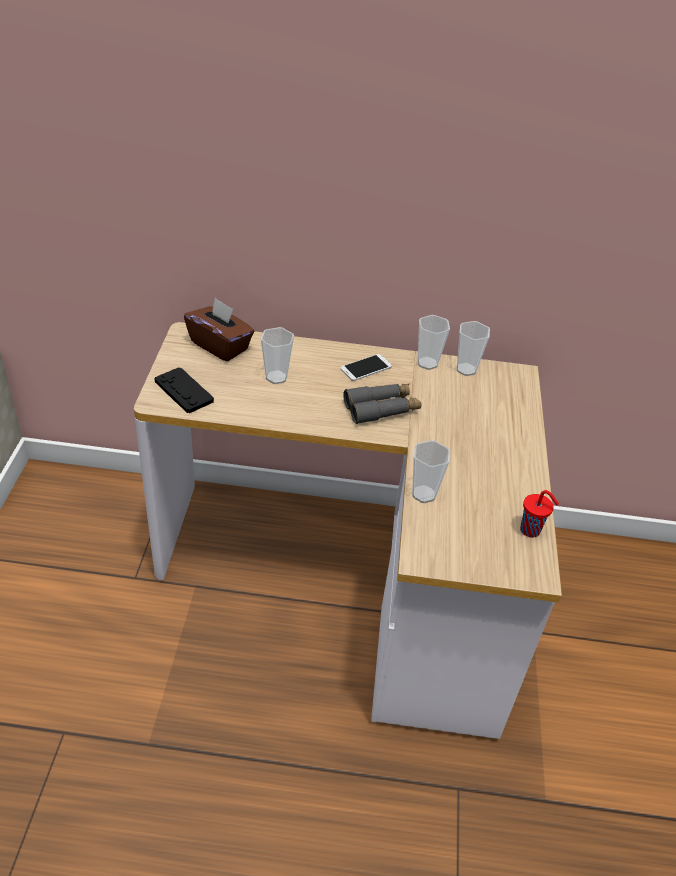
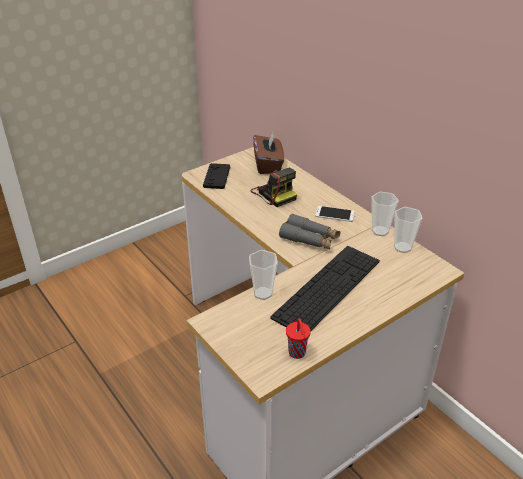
camera: 50 degrees right, 5 degrees down
cup [261,327,294,384] -> camera [251,168,297,207]
none -> keyboard [270,246,380,331]

